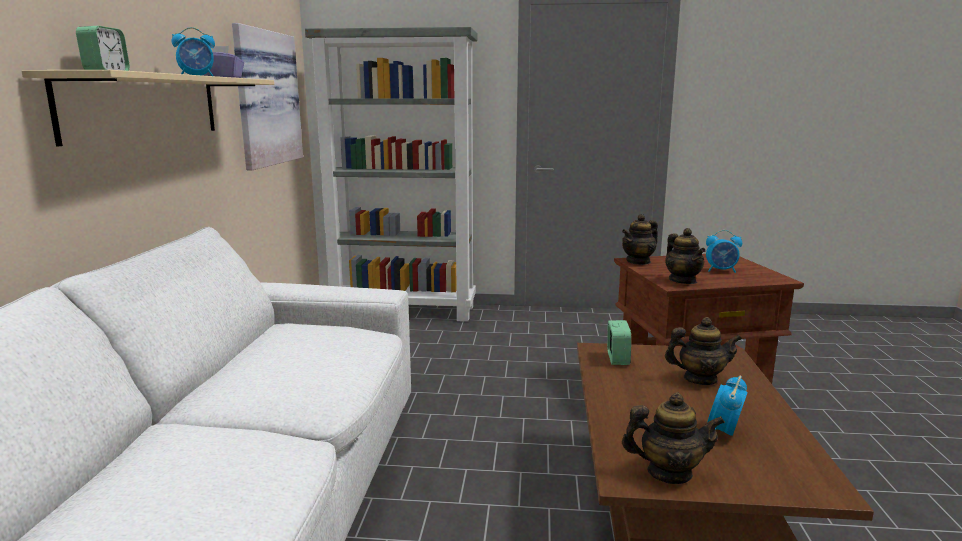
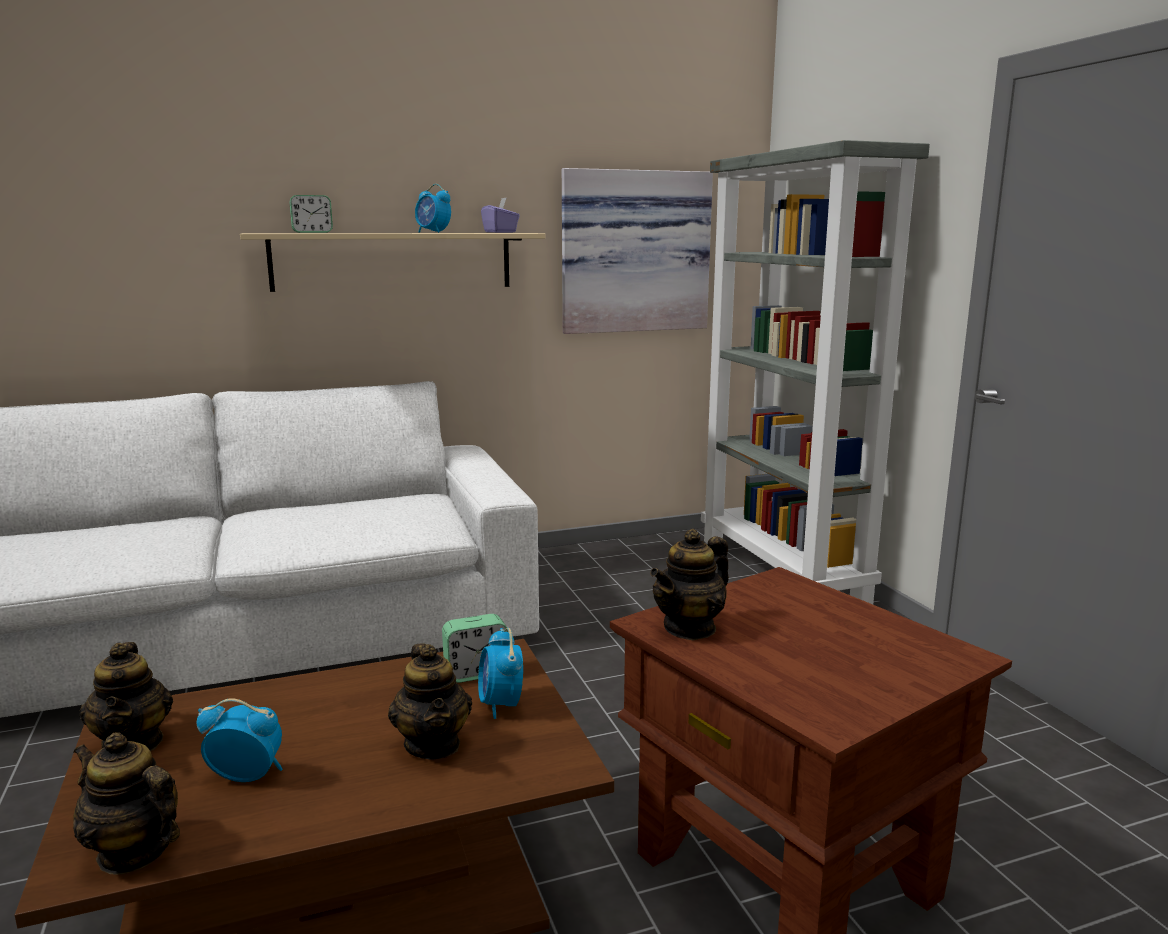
camera: 65 degrees right, 0 degrees up
teapot [622,214,658,265] -> teapot moved to [73,733,180,875]
alarm clock [706,230,742,273] -> alarm clock moved to [478,628,523,719]

